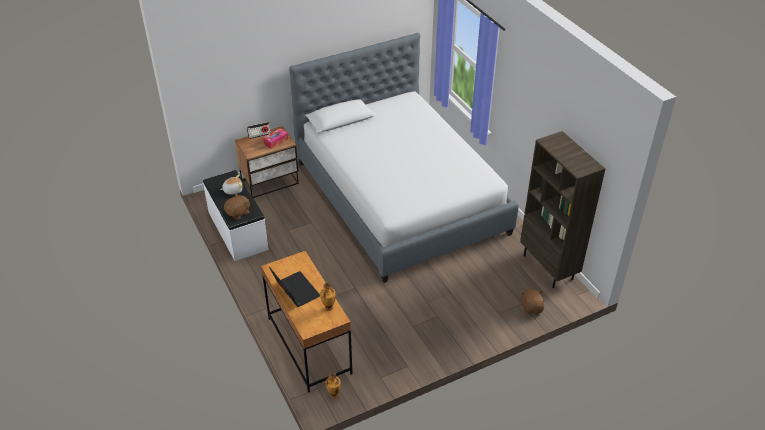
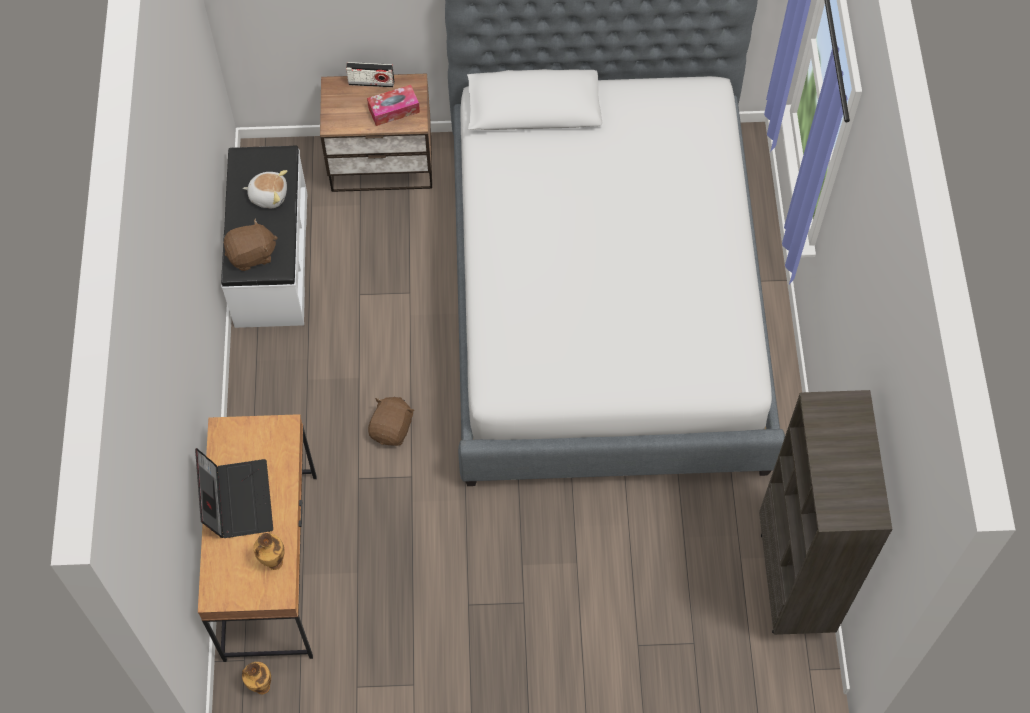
camera: 25 degrees right, 20 degrees up
brown plush toy [521,289,544,314] -> brown plush toy moved to [368,397,415,446]

